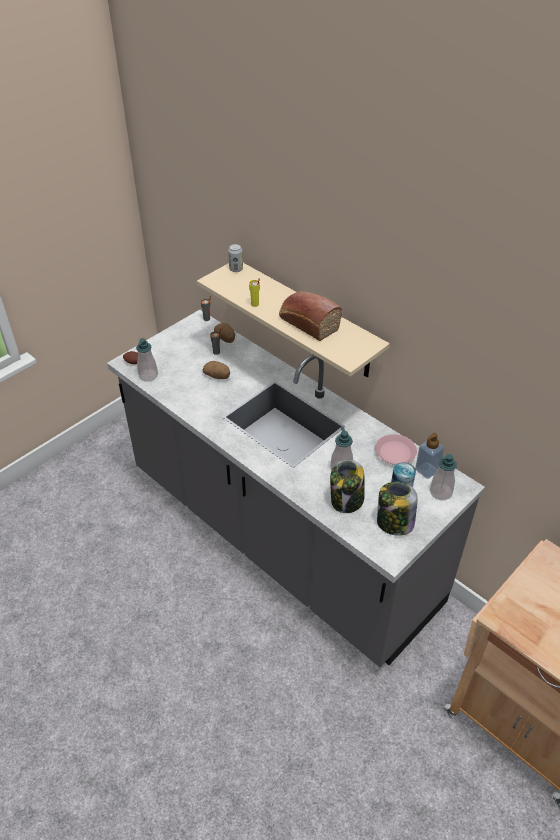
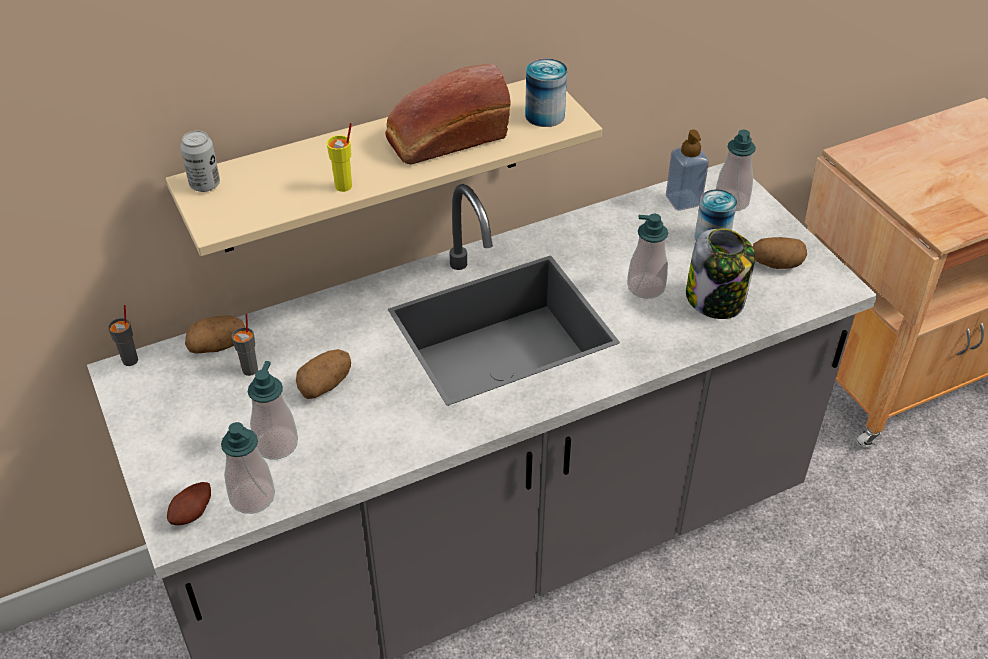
camera: 70 degrees left, 0 degrees up
pink plate [375,434,417,465] -> none
jar [377,482,418,536] -> potato [753,237,807,269]
none -> soap dispenser [248,361,298,460]
none -> can [525,58,567,127]

